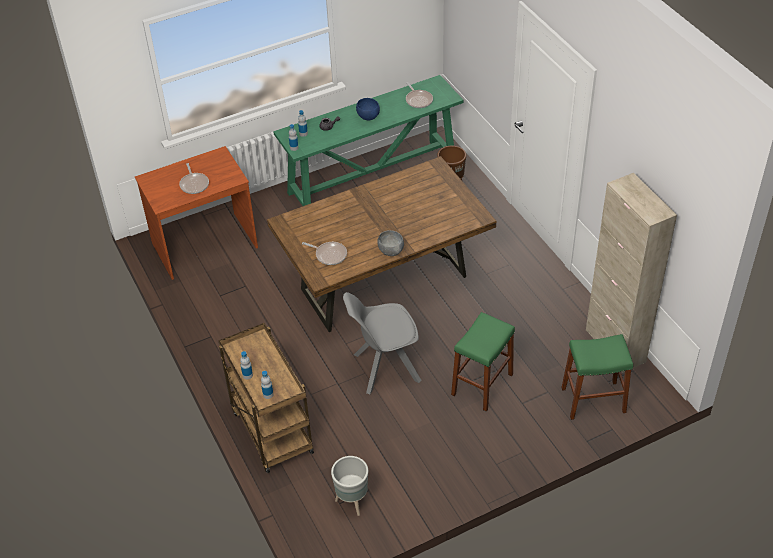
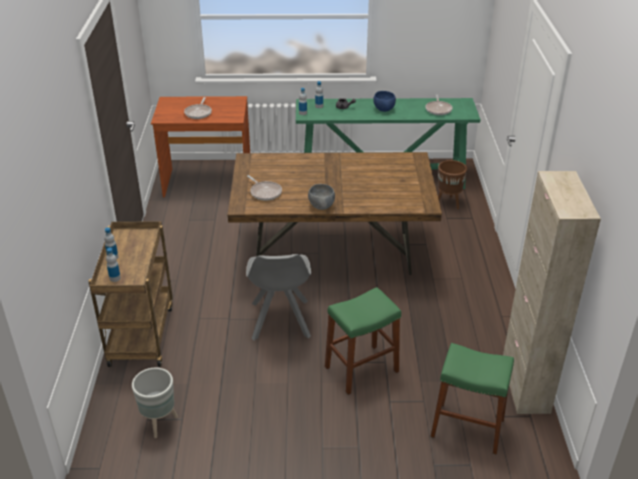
camera: 25 degrees right, 10 degrees down
grey chair [343,292,421,394] -> grey chair turned 105 degrees counterclockwise [246,254,311,341]

